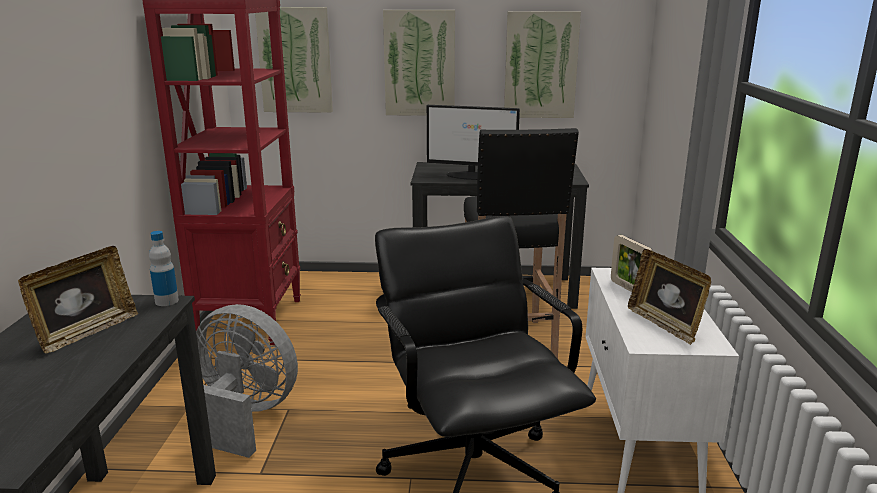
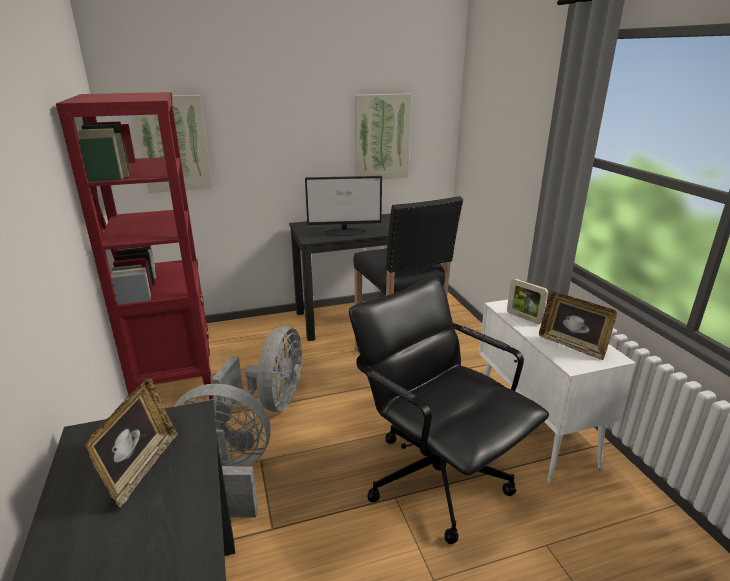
camera: 20 degrees left, 5 degrees up
bottle [149,231,179,306] -> none
picture [383,10,455,116] -> none
none -> grey fan [211,326,302,412]

